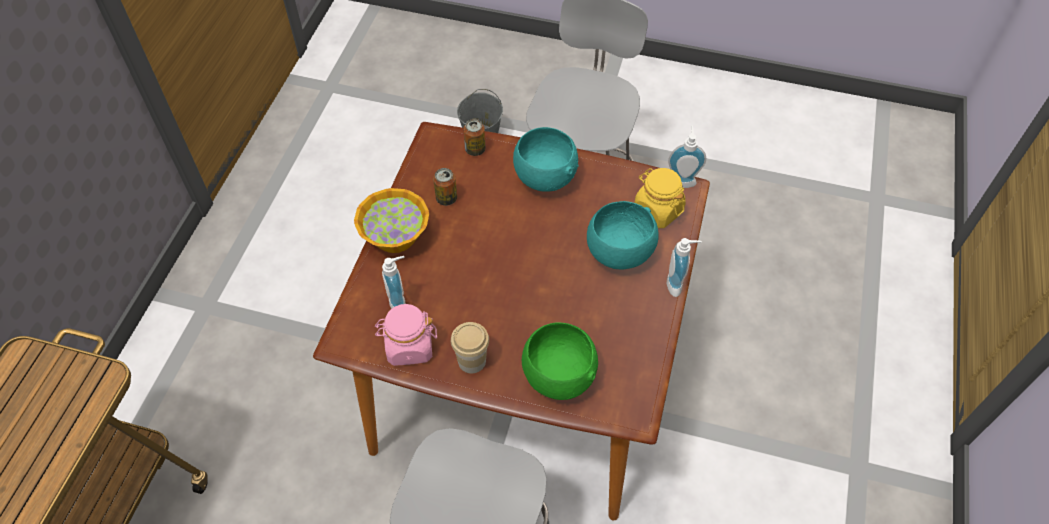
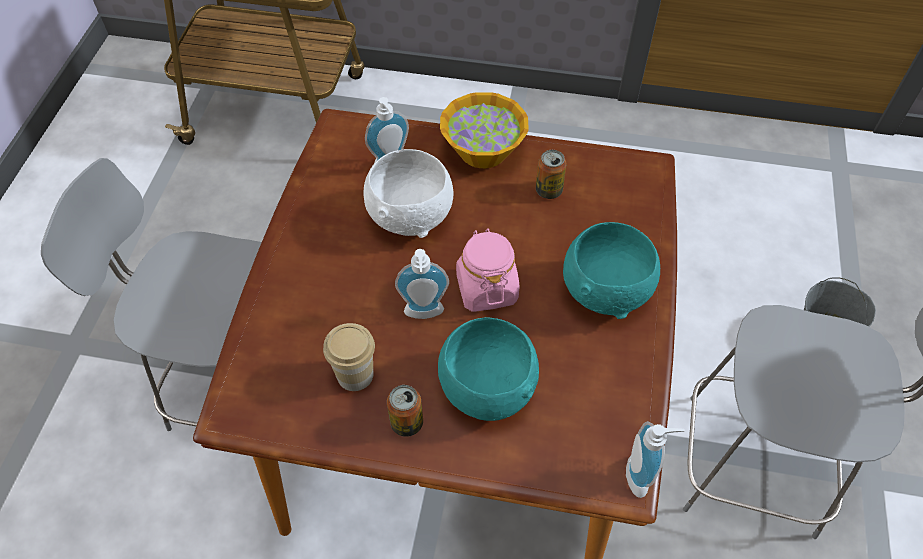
camera: 85 degrees right, 0 degrees up
pink jar [375,304,437,366] -> pink jar moved to [456,228,519,312]
cup [451,322,489,374] -> cup moved to [323,323,375,391]
can [464,119,486,156] -> can moved to [387,385,423,437]
green bowl [522,322,598,400] -> none
yellow jar [634,168,686,228] -> none
soap dispenser [667,238,702,297] -> soap dispenser moved to [395,249,449,319]
none -> white bowl [363,149,453,238]

